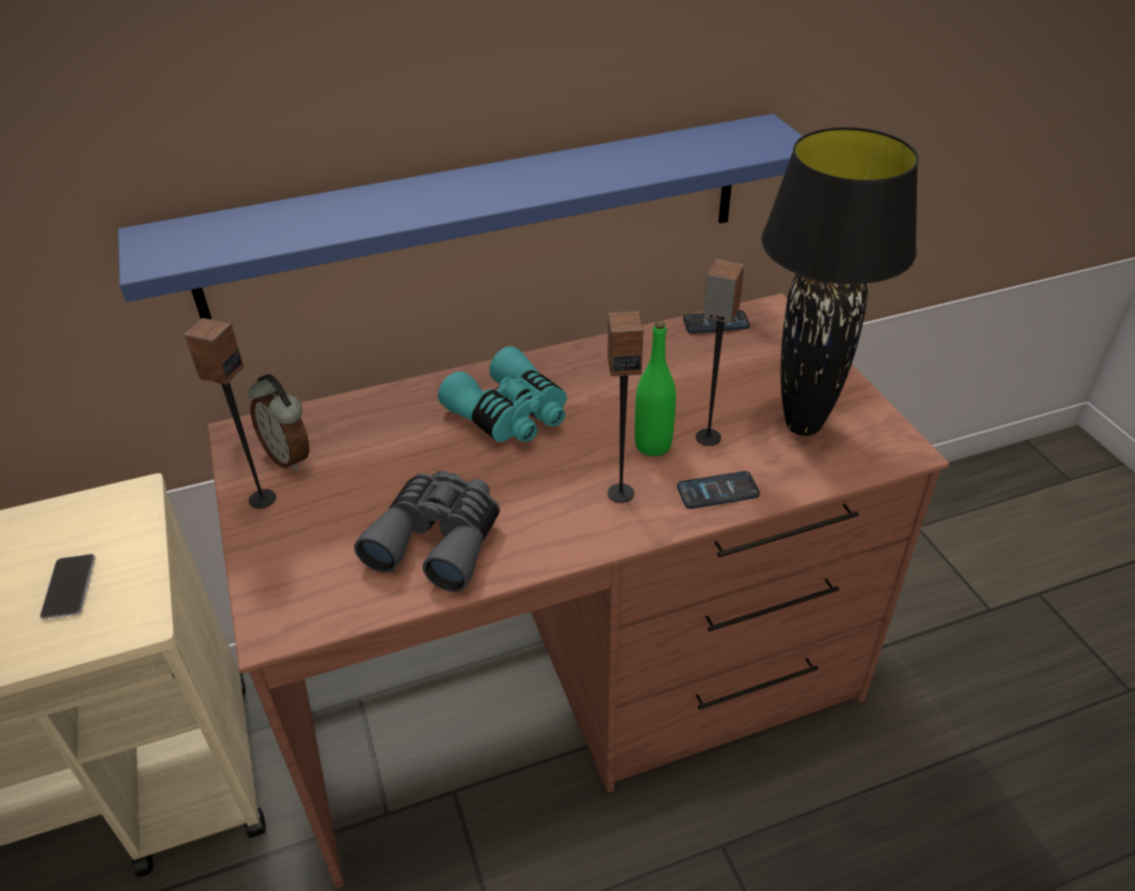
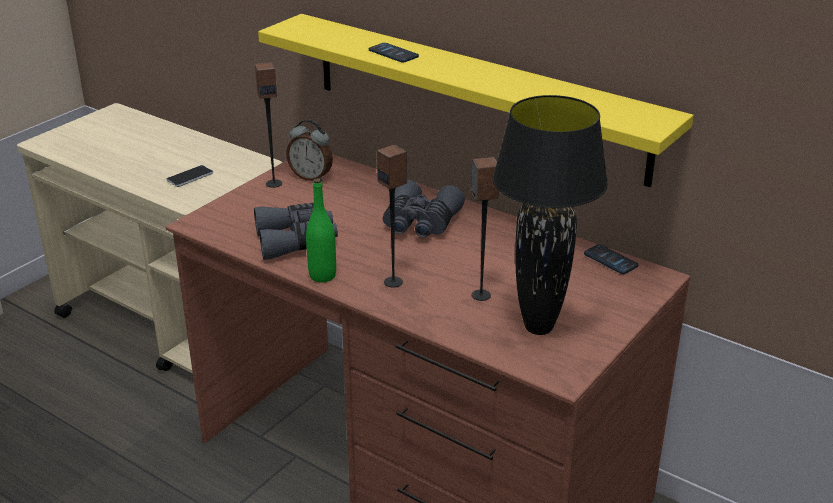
camera: 55 degrees right, 10 degrees down
blue shelf [118,114,802,319] -> yellow shelf [258,14,694,187]
alarm clock [248,374,309,471] -> alarm clock turned 75 degrees counterclockwise [286,119,333,182]
turquoise binoculars [438,347,567,442] -> grey binoculars [383,180,465,238]
green bottle [635,321,676,456] -> green bottle moved to [306,178,336,283]
phone [677,471,760,509] -> phone moved to [369,43,419,63]

